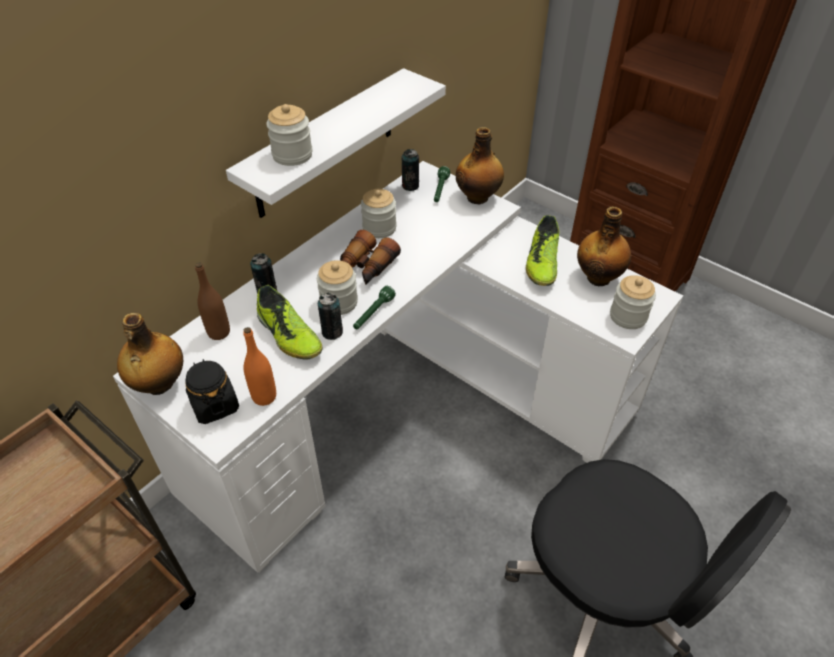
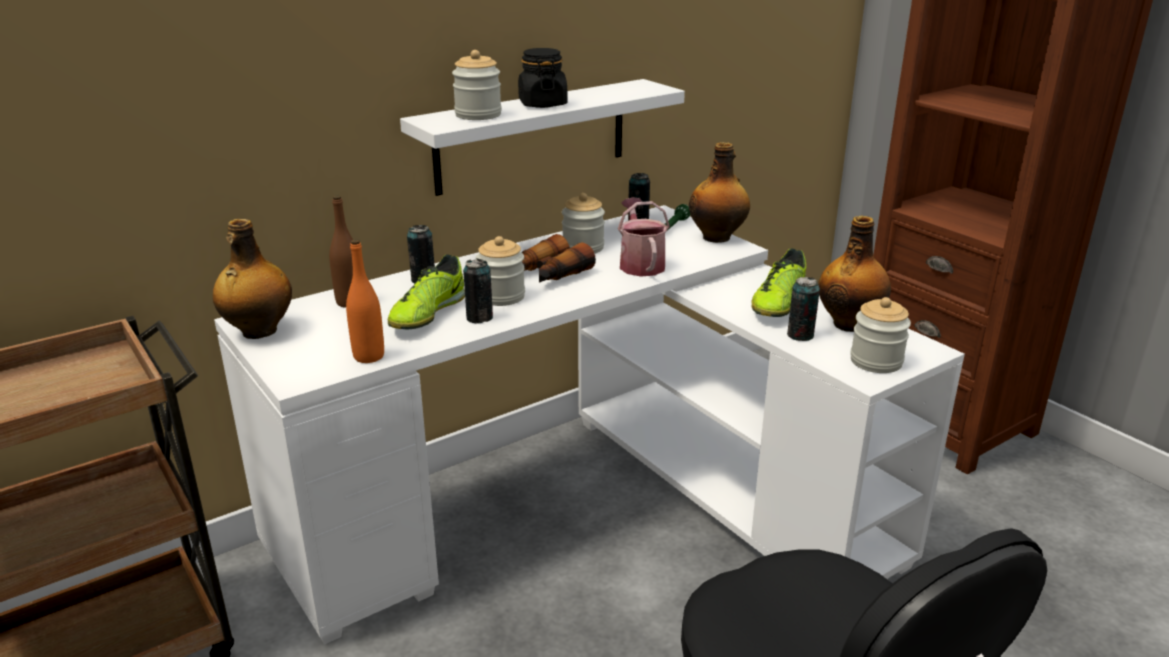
camera: 15 degrees right, 20 degrees down
black jar [185,359,239,424] -> black jar moved to [518,48,568,108]
shoe [257,285,323,360] -> shoe turned 45 degrees clockwise [388,254,465,329]
green flashlight [353,286,396,329] -> none
none -> watering can [618,197,670,277]
none -> can [787,277,820,341]

